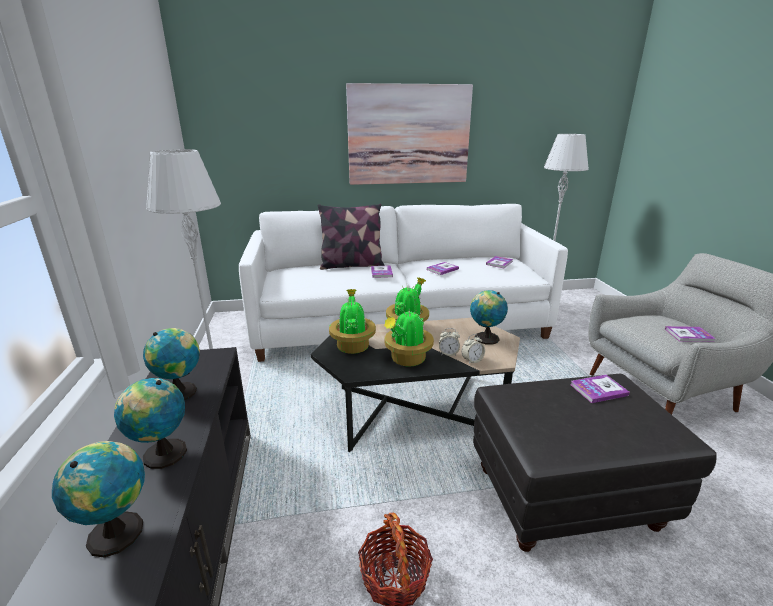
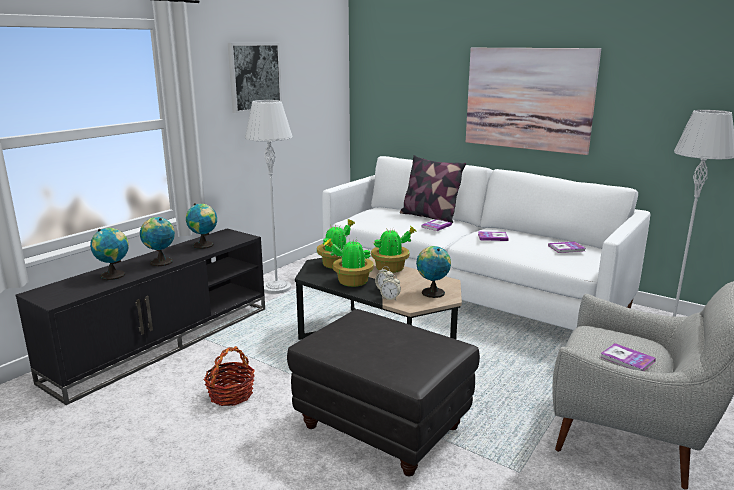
camera: 45 degrees right, 5 degrees down
book [571,375,630,403] -> none
none -> picture [228,43,282,113]

